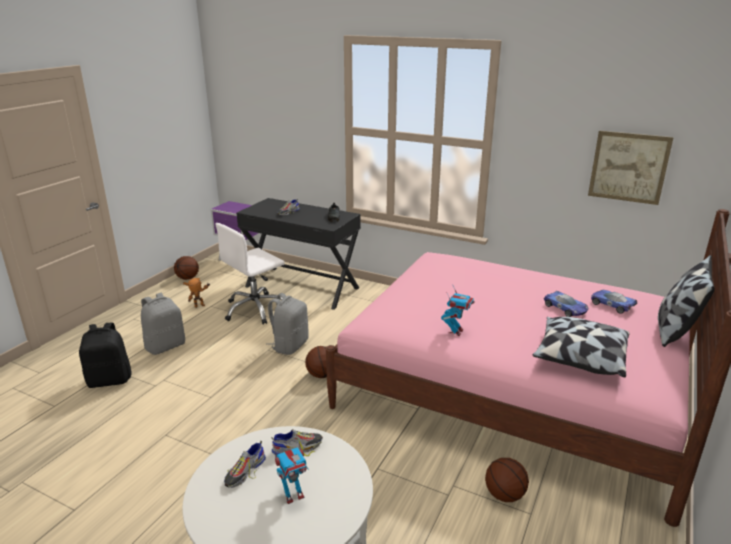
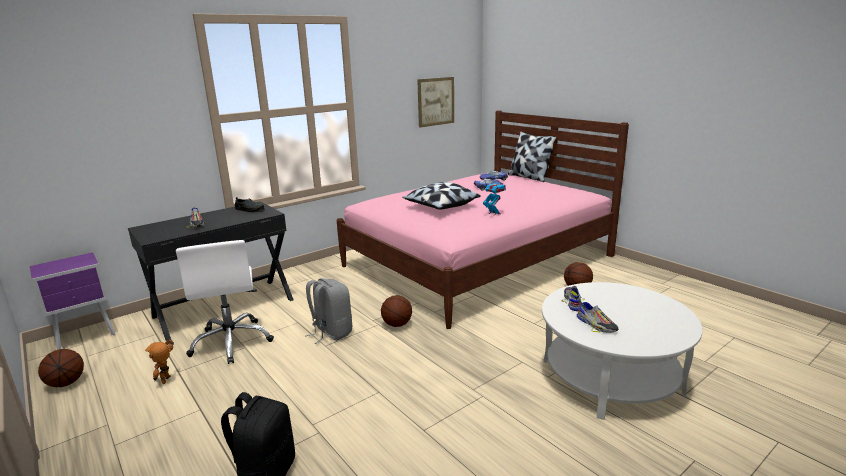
camera: 65 degrees left, 5 degrees down
grey backpack [141,293,185,355] -> none
toy robot [273,435,309,504] -> none
pillow [533,317,629,377] -> pillow moved to [402,182,481,210]

